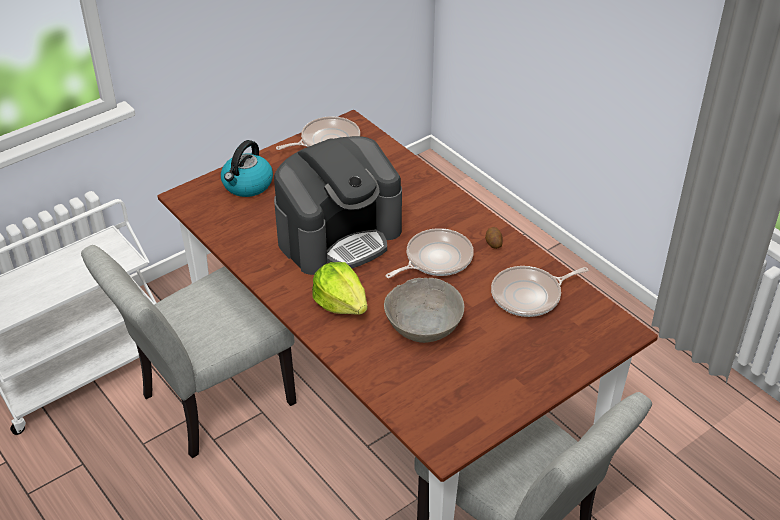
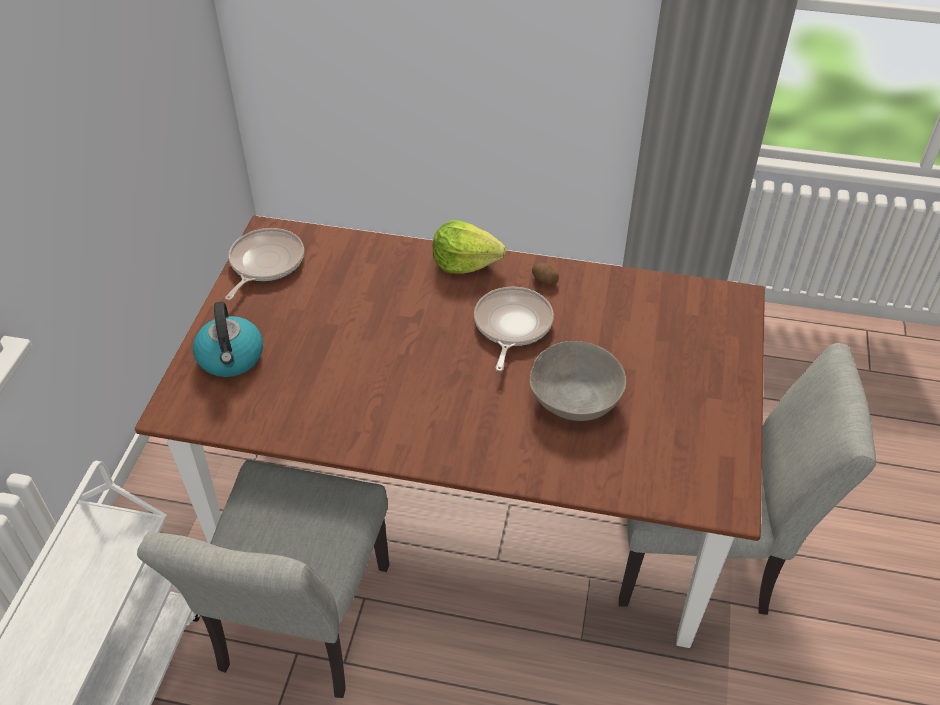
camera: 40 degrees left, 5 degrees up
coffee machine [274,136,402,275] -> none
lettuce [312,262,367,315] -> lettuce moved to [433,220,506,274]
frying pan [491,266,588,317] -> none

